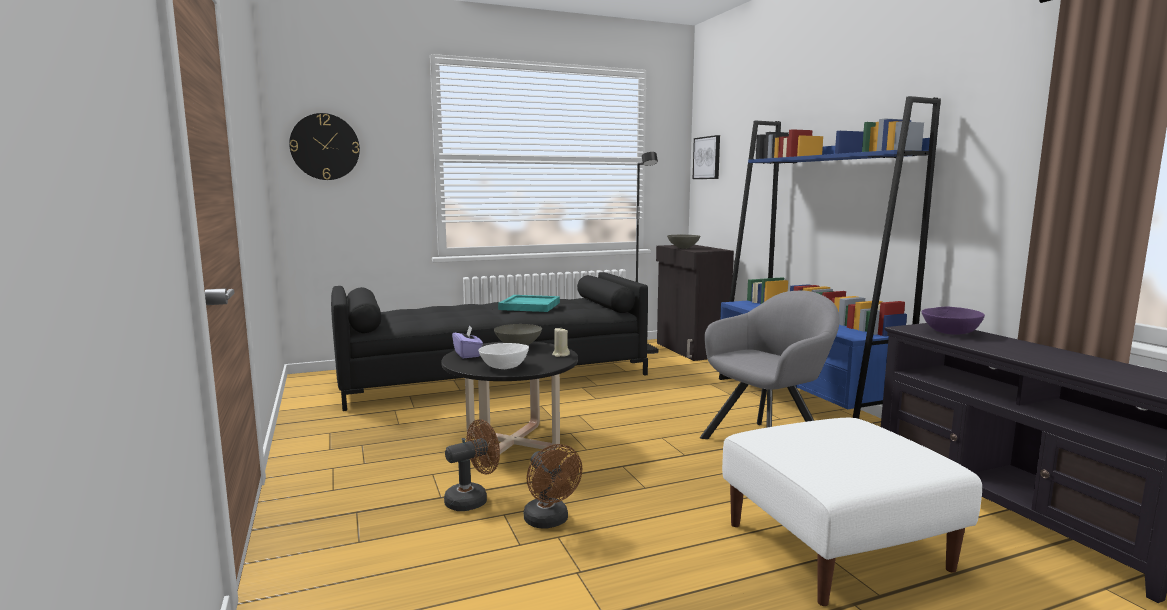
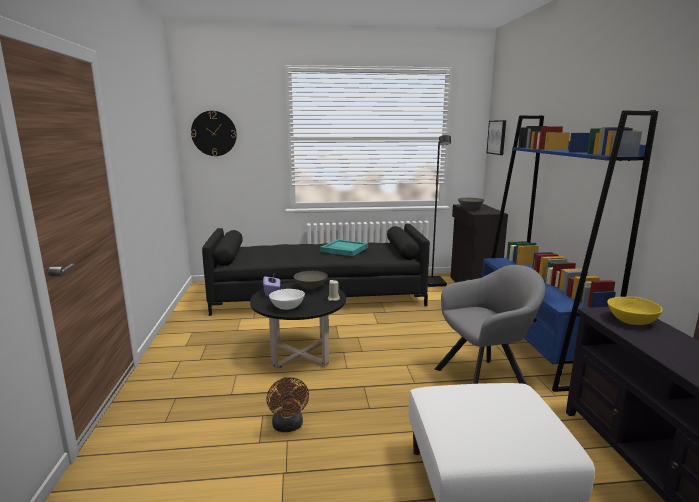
camera: 15 degrees right, 5 degrees up
brown fan [444,420,500,511] -> none
purple bowl [921,306,985,335] -> yellow bowl [607,296,662,325]

